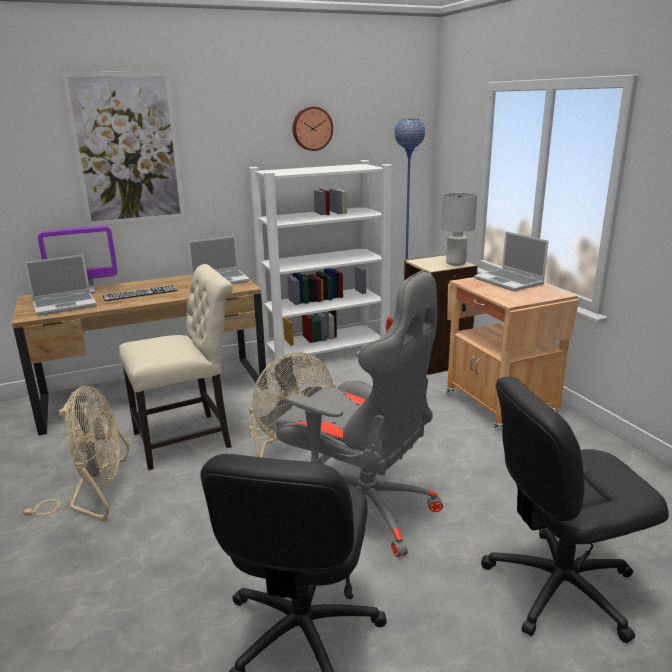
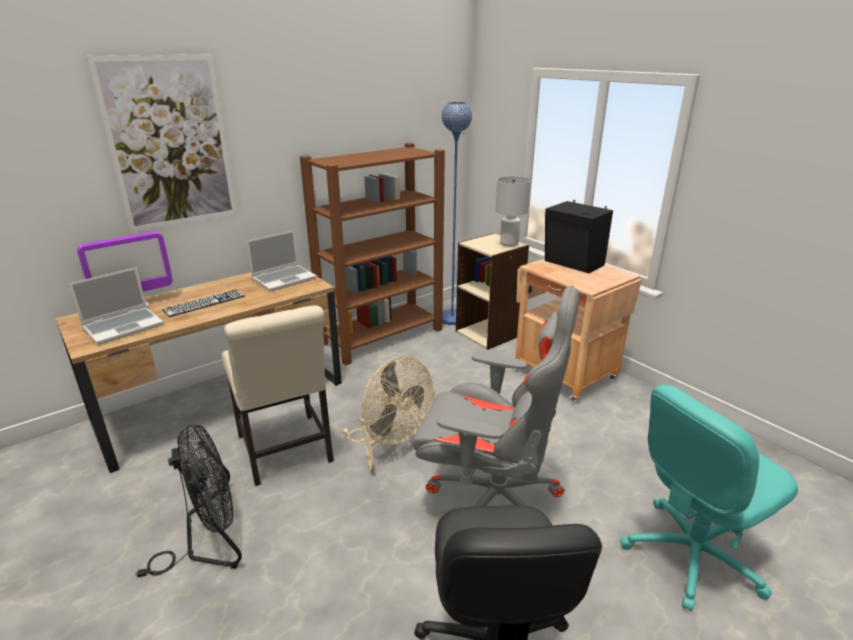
camera: 15 degrees left, 5 degrees up
beige fan [23,385,129,522] -> black fan [135,425,242,577]
beige chair [119,264,233,470] -> beige chair turned 105 degrees clockwise [222,305,334,486]
white bookcase [249,160,392,364] -> brown bookcase [300,143,445,365]
wall clock [293,106,333,151] -> none
laptop [474,231,549,291] -> black speaker [545,200,613,273]
black office chair [481,377,669,643] -> turquoise office chair [620,385,798,611]

